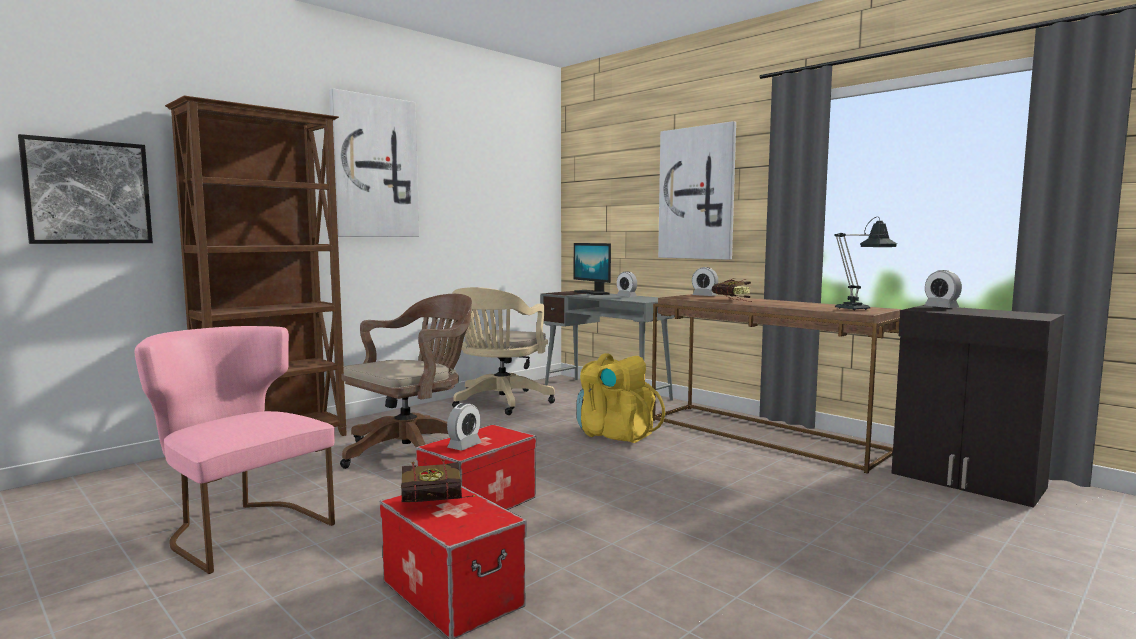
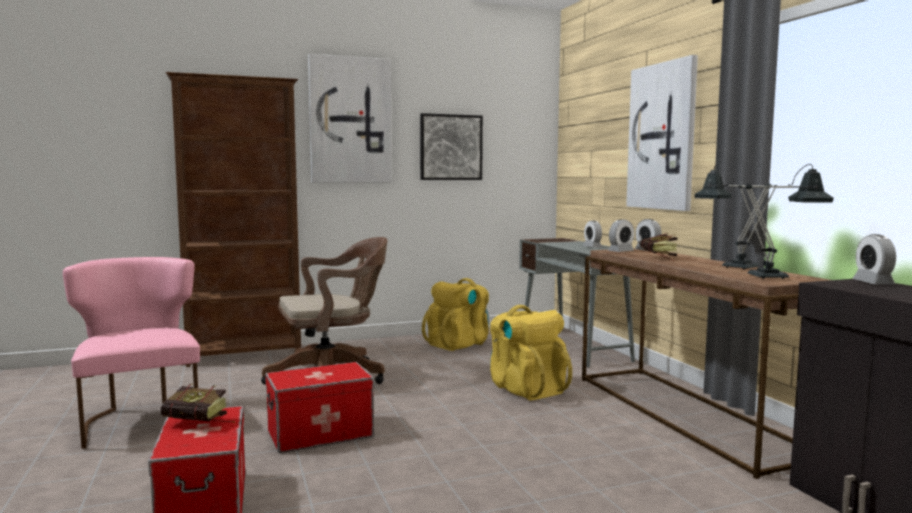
camera: 25 degrees right, 0 degrees up
picture [18,134,153,244] -> picture moved to [420,113,483,180]
alarm clock [447,403,481,450] -> alarm clock moved to [608,219,634,252]
beige office chair [452,287,555,415] -> yellow backpack [422,278,489,351]
monitor [574,243,611,295] -> none
none -> table lamp [694,165,778,270]

